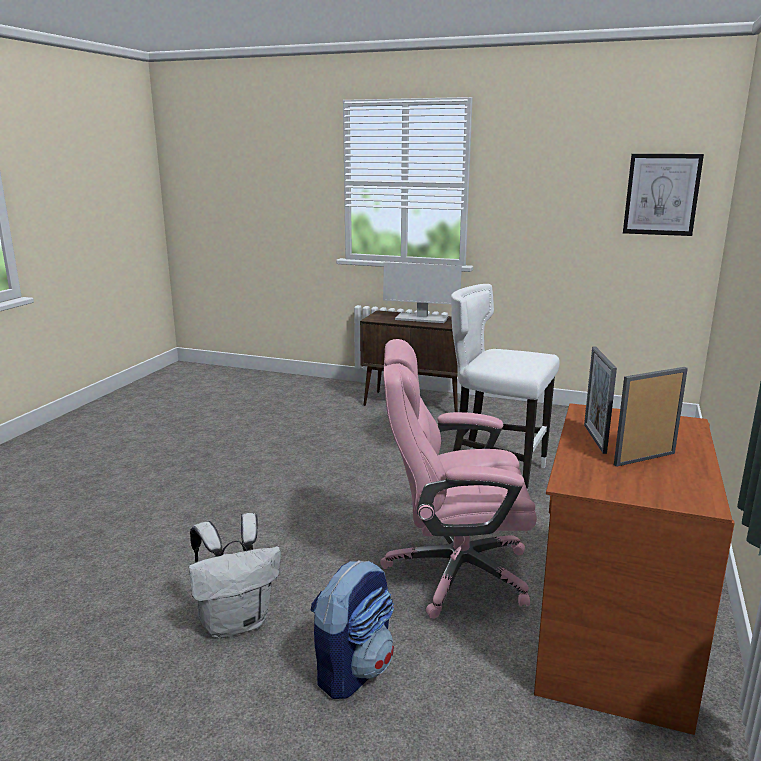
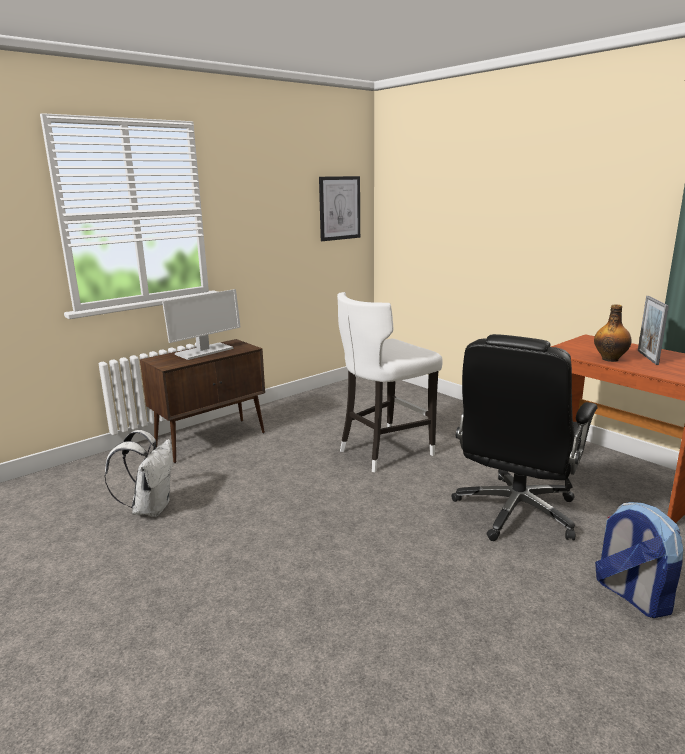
camera: 60 degrees left, 0 degrees up
white backpack [189,513,281,638] -> white backpack moved to [104,430,173,517]
pink office chair [380,339,537,619] -> black office chair [452,334,598,541]
picture frame [584,346,617,454] -> bottle [594,304,632,362]

